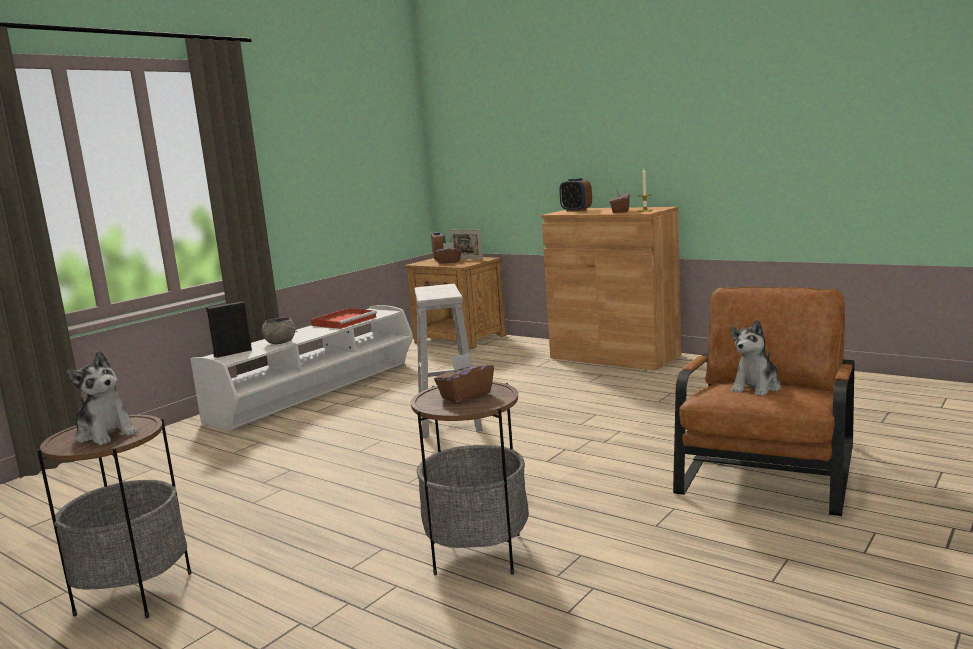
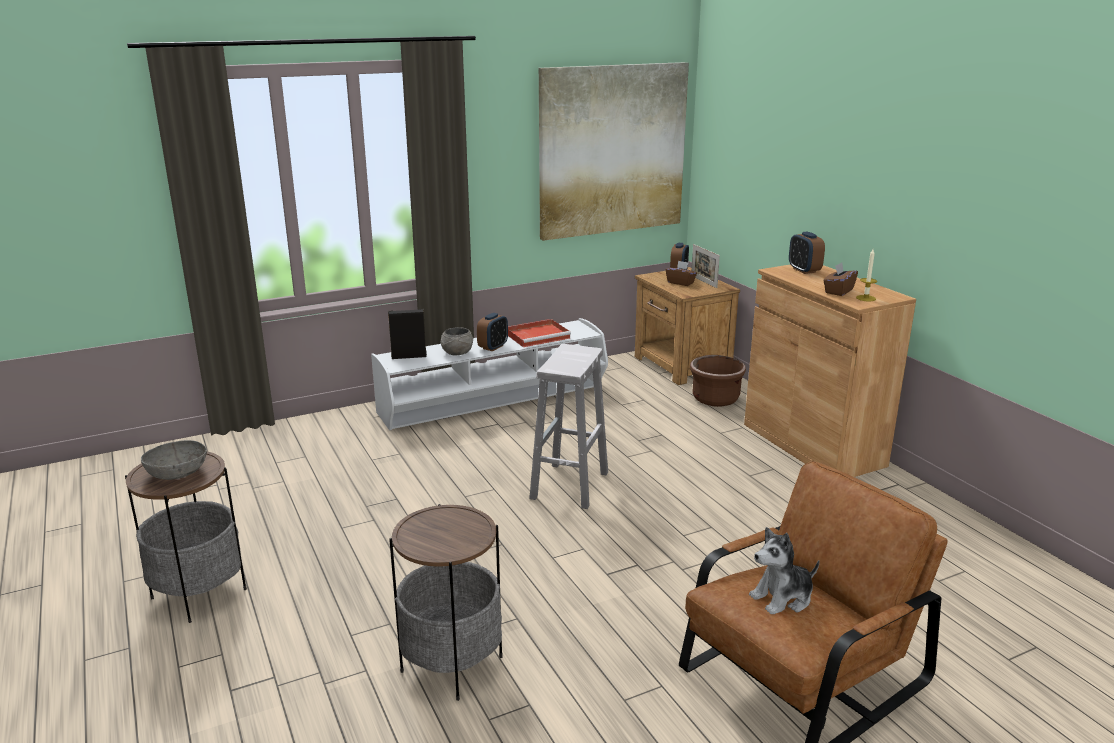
camera: 25 degrees right, 10 degrees up
plush toy [66,351,138,445] -> grey bowl [141,440,207,480]
brown tissue box [434,353,494,403] -> none
none -> alarm clock [477,313,508,351]
none -> picture [539,62,689,241]
none -> brown planter [690,355,746,407]

